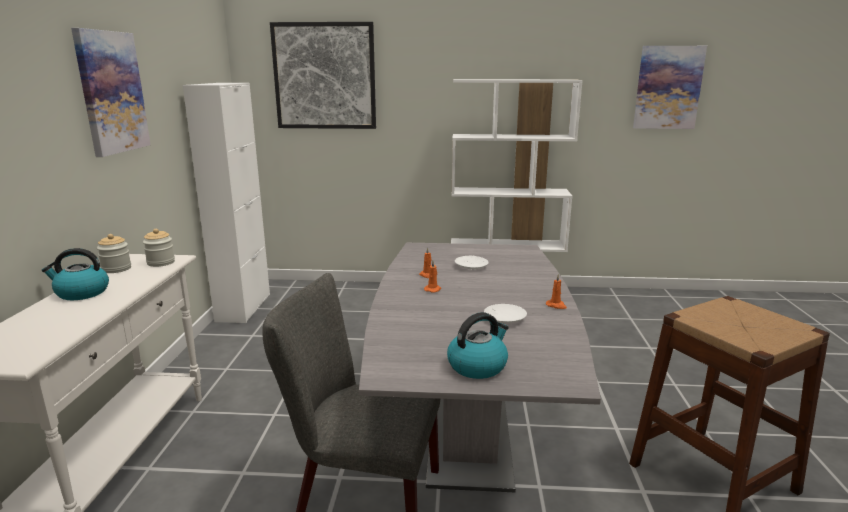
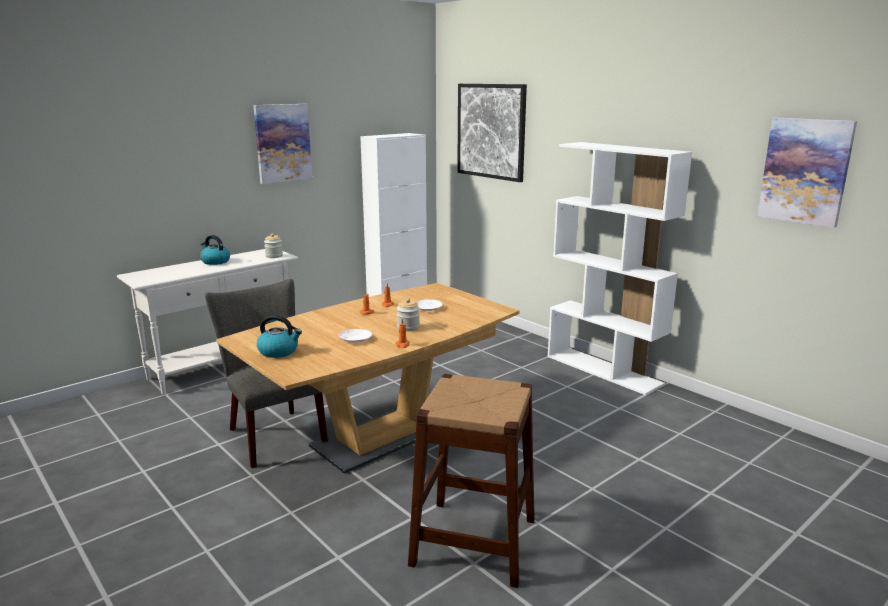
camera: 45 degrees right, 0 degrees up
jar [97,234,131,273] -> jar moved to [397,298,420,331]
grey dining table [359,243,601,492] -> brown dining table [216,283,520,474]

